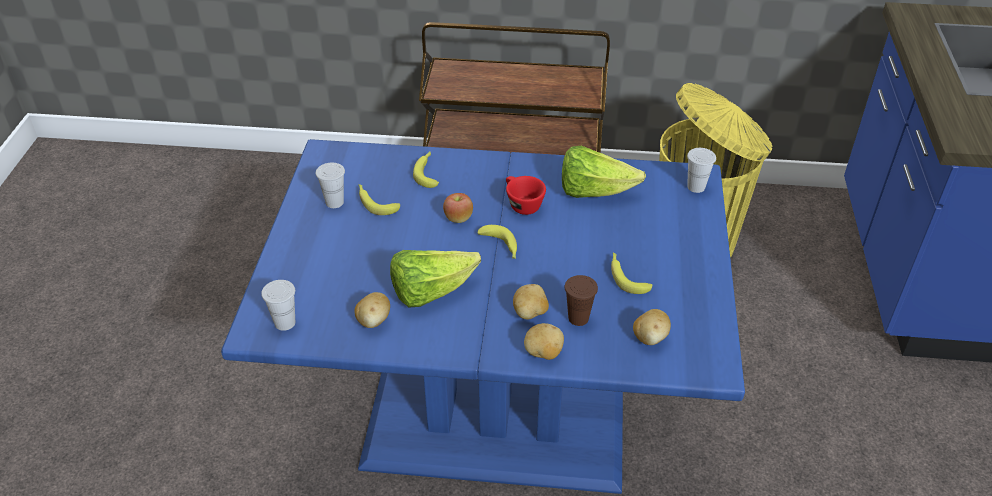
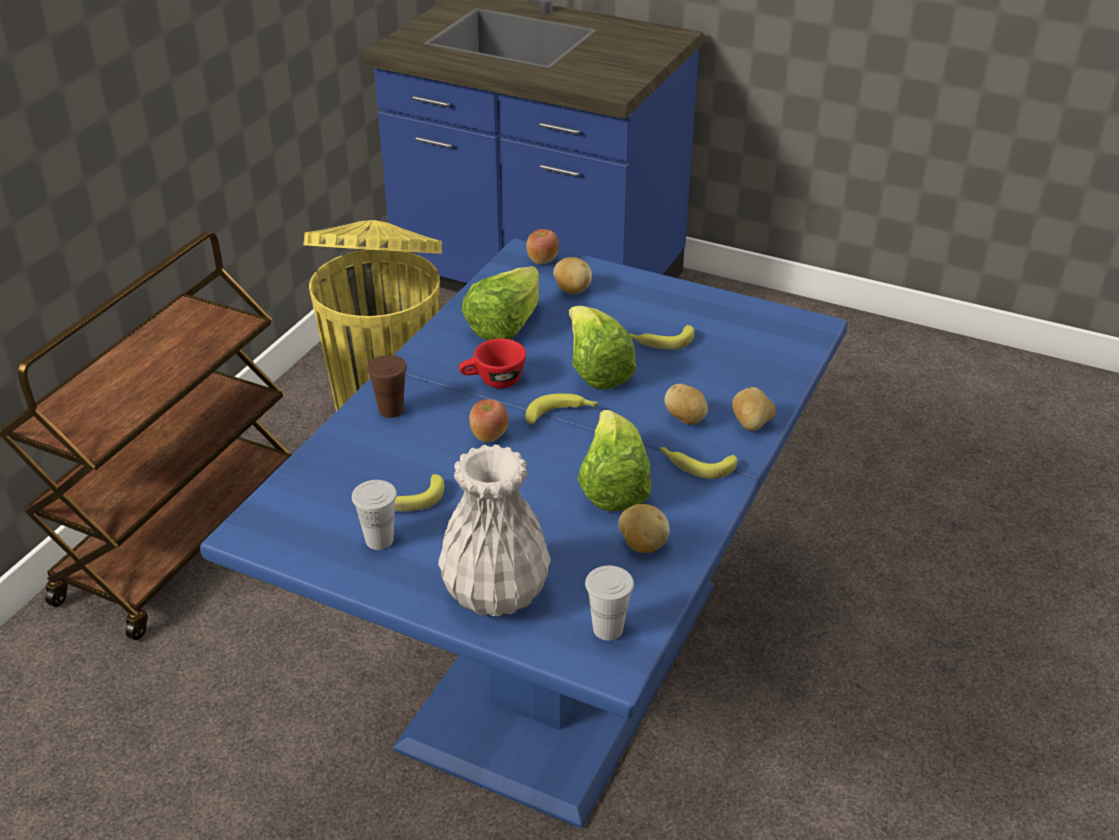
camera: 70 degrees left, 5 degrees down
banana [413,151,439,188] -> banana moved to [659,447,738,479]
brown cup [565,275,598,326] -> brown cup moved to [367,355,407,418]
potato [633,309,671,345] -> potato moved to [553,257,592,294]
white cup [687,148,716,193] -> apple [526,229,559,264]
none -> white vase [438,445,551,617]
none -> lettuce [569,306,636,390]

